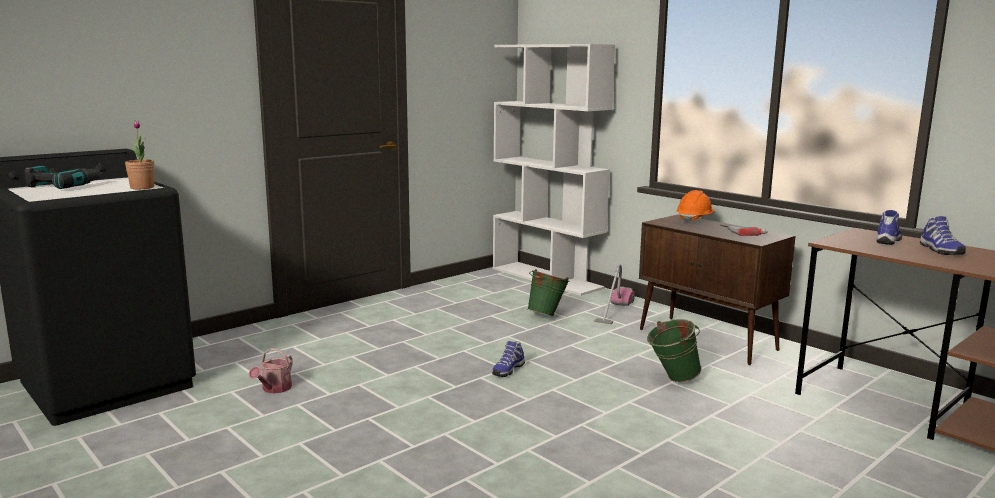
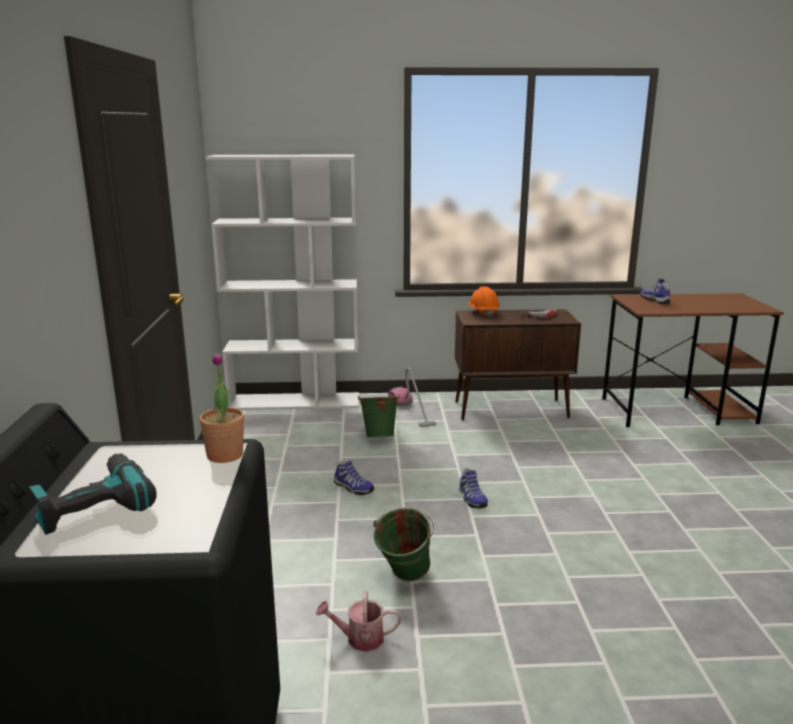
camera: 50 degrees left, 5 degrees up
watering can [249,348,293,394] -> watering can turned 120 degrees clockwise [316,591,401,652]
green bucket [647,319,702,382] -> green bucket moved to [373,508,434,581]
shoe [920,216,966,255] -> shoe moved to [334,461,374,495]

